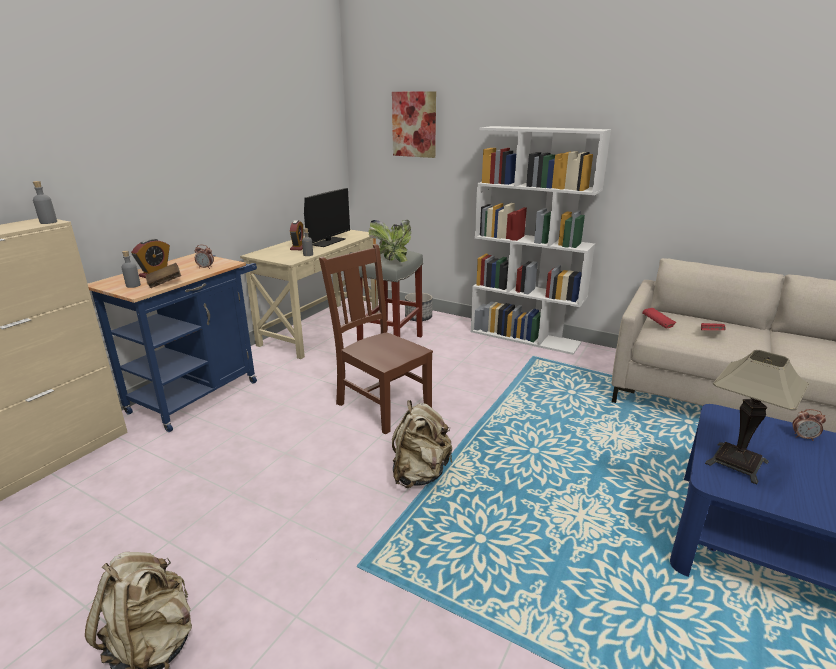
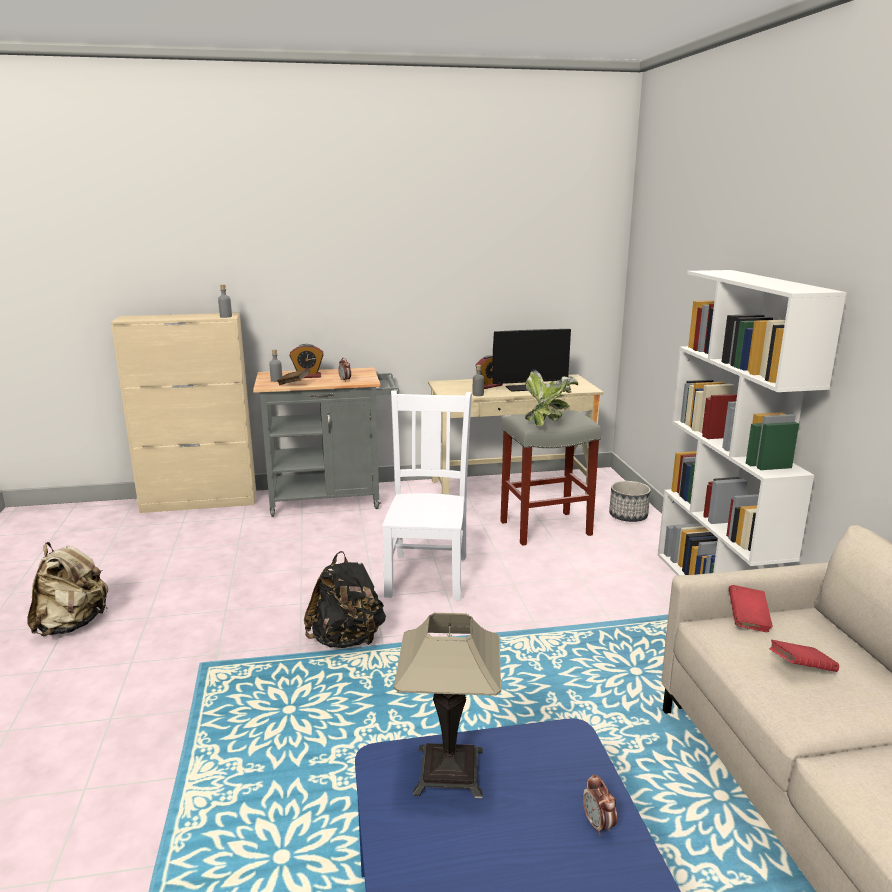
camera: 50 degrees right, 5 degrees down
blue cart [88,253,257,432] -> grey cart [253,367,399,517]
brown chair [319,244,433,435] -> white chair [382,390,472,601]
picture [392,91,436,158] -> none
beige backpack [392,400,452,488] -> black backpack [304,551,386,648]

